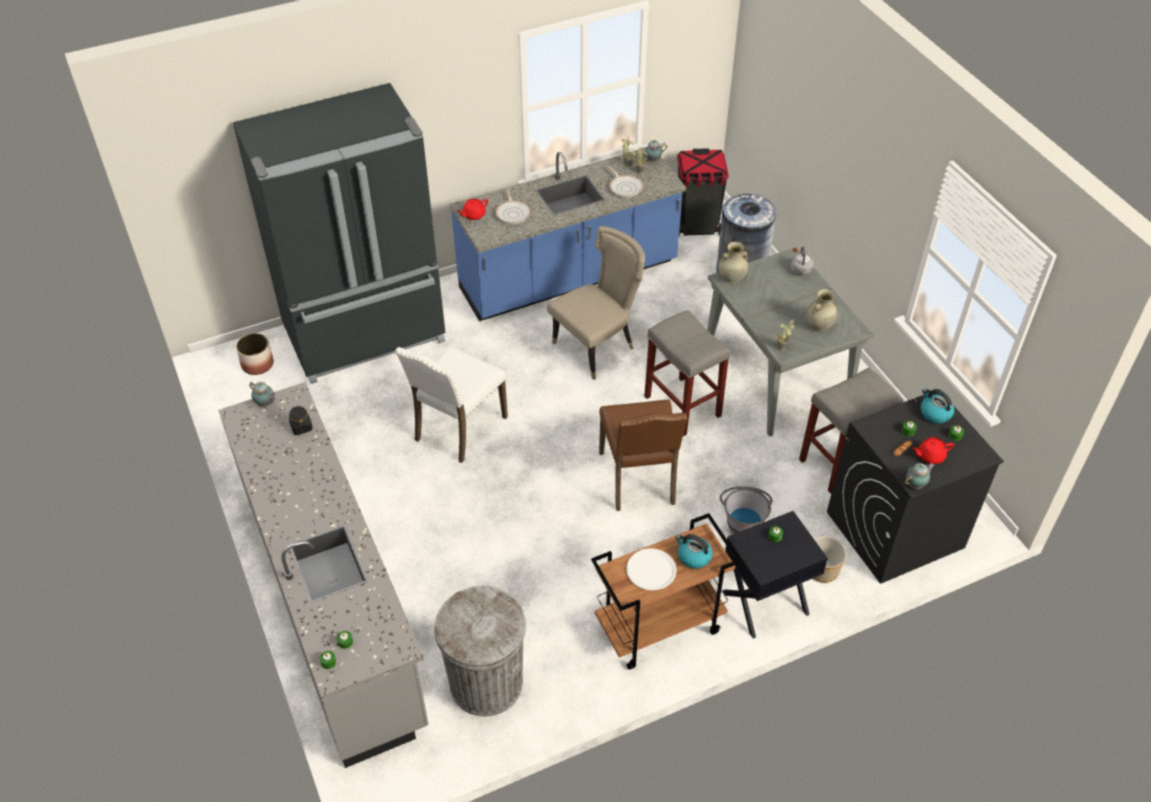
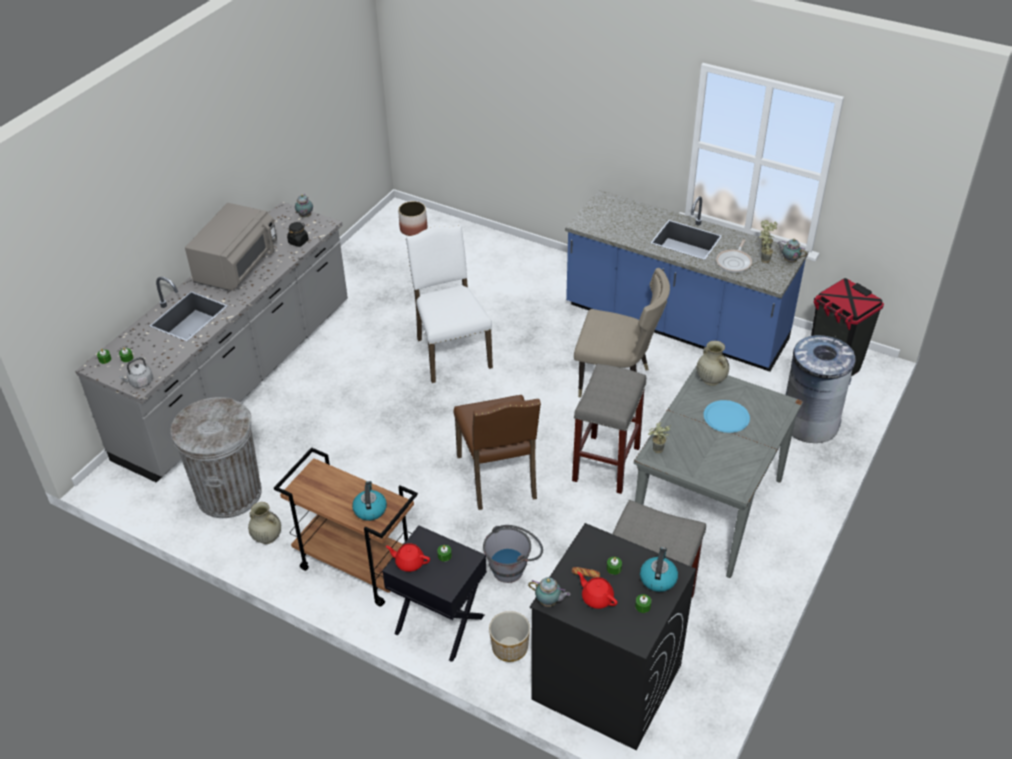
camera: 55 degrees right, 5 degrees down
black fridge [233,83,445,384] -> none
white chair [395,346,508,463] -> white chair turned 75 degrees clockwise [406,225,493,383]
red teapot [457,199,488,220] -> red teapot moved to [385,543,430,572]
frying pan [496,189,530,224] -> none
brown chair [599,400,687,511] -> brown chair turned 60 degrees counterclockwise [454,395,541,510]
white plate [626,548,676,590] -> none
grey kettle [791,247,813,275] -> grey kettle moved to [119,357,153,388]
beige vase [806,289,838,331] -> beige vase moved to [248,502,281,544]
none -> grey microwave [185,203,277,291]
none -> blue plate [703,400,750,433]

